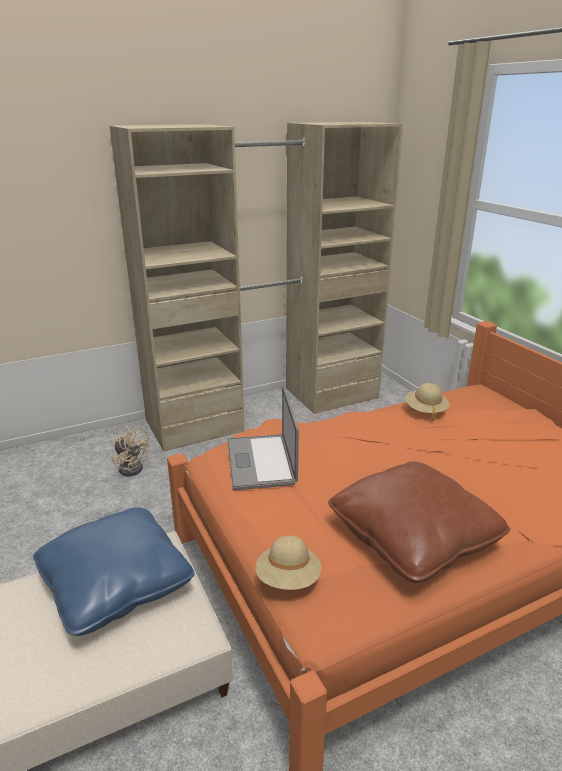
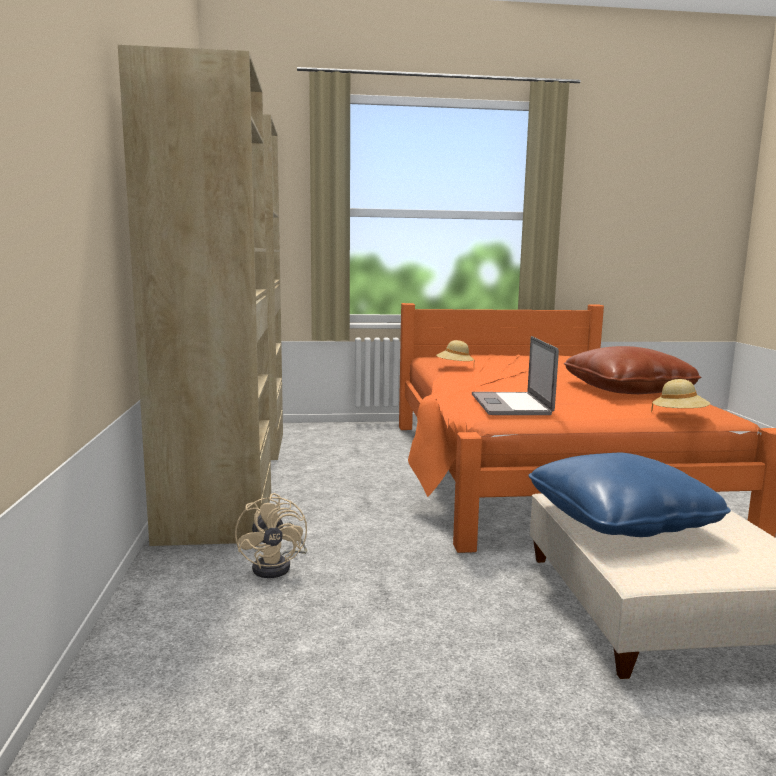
camera: 70 degrees left, 15 degrees down
beige fan [112,425,150,476] -> beige fan turned 105 degrees clockwise [235,493,307,578]
laptop [227,386,299,490] -> laptop turned 75 degrees clockwise [472,336,559,415]

